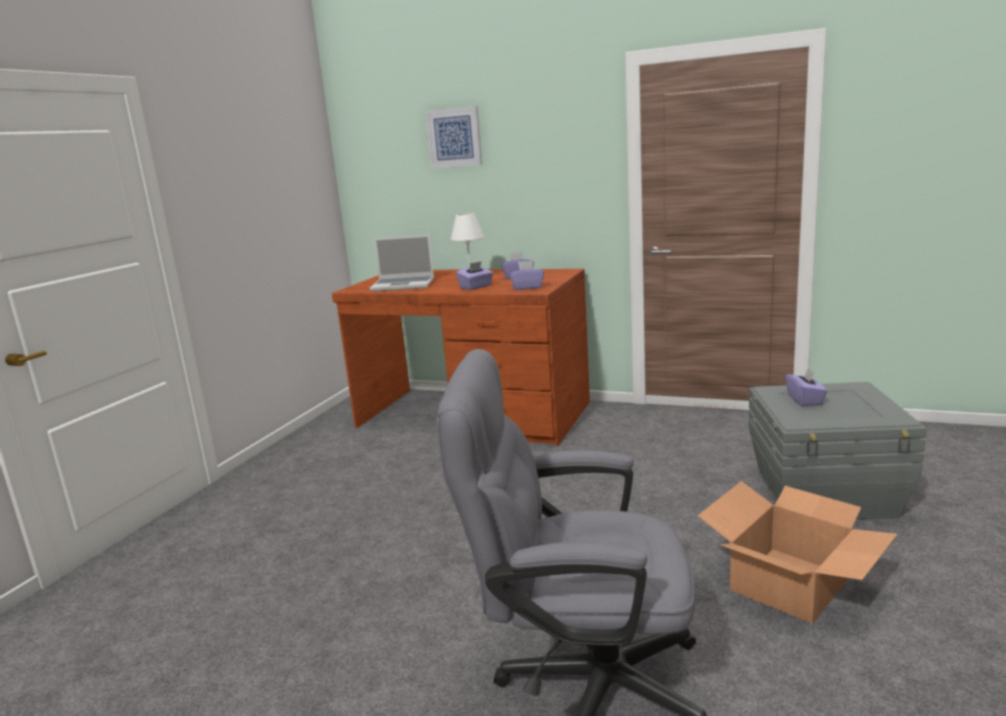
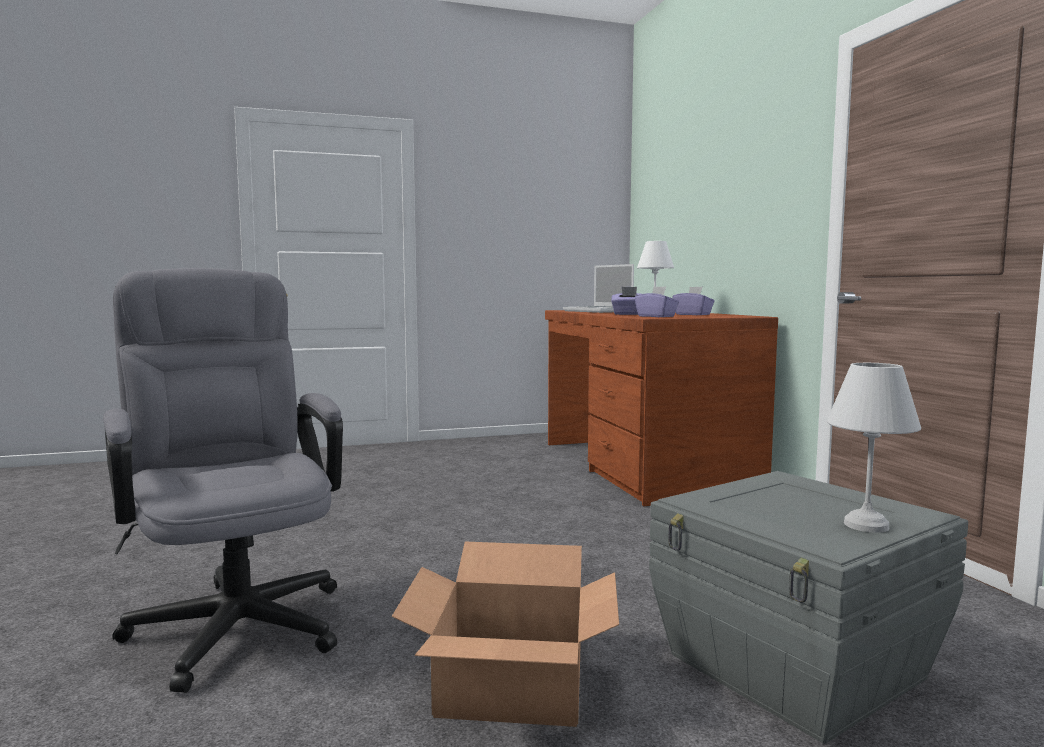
camera: 50 degrees right, 10 degrees down
picture [425,106,482,168] -> none
purple tissue box [786,367,827,406] -> none
none -> white table lamp [827,363,921,533]

